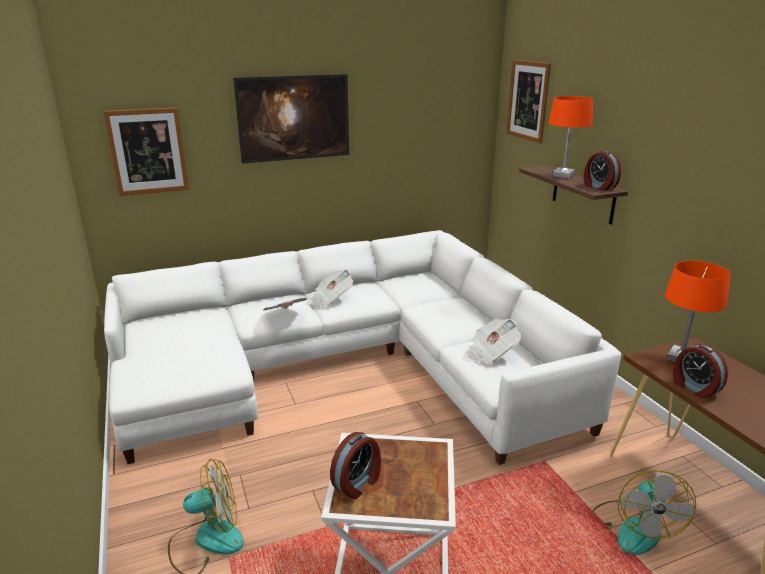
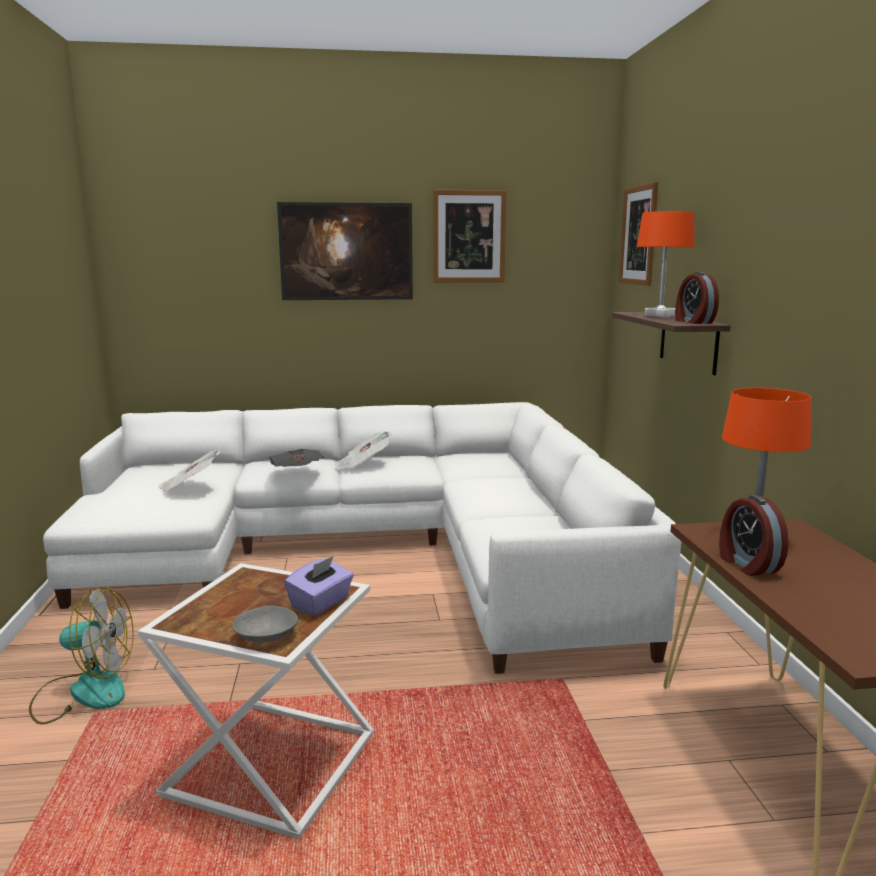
camera: 15 degrees right, 10 degrees down
picture [103,108,189,196] -> picture moved to [433,190,506,282]
alarm clock [330,432,381,499] -> none
newspaper [464,319,521,364] -> newspaper moved to [158,450,220,492]
fan [592,470,696,555] -> none
none -> grey bowl [232,606,298,643]
none -> purple tissue box [284,556,354,616]

